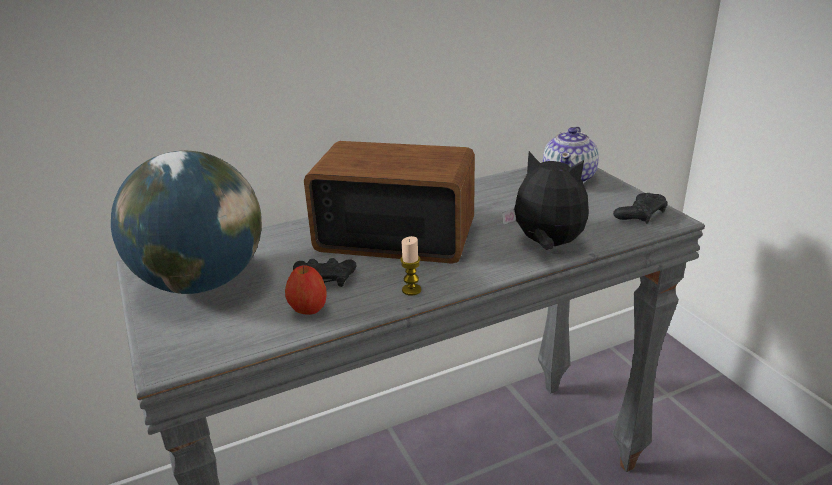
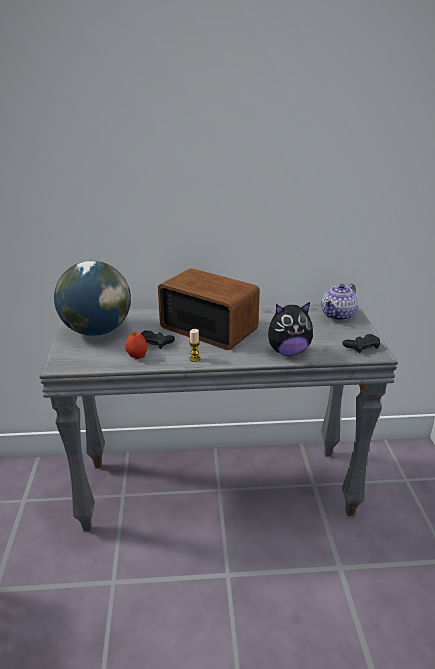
camera: 20 degrees right, 0 degrees up
plush toy [502,151,589,250] -> plush toy turned 120 degrees clockwise [268,302,313,356]

